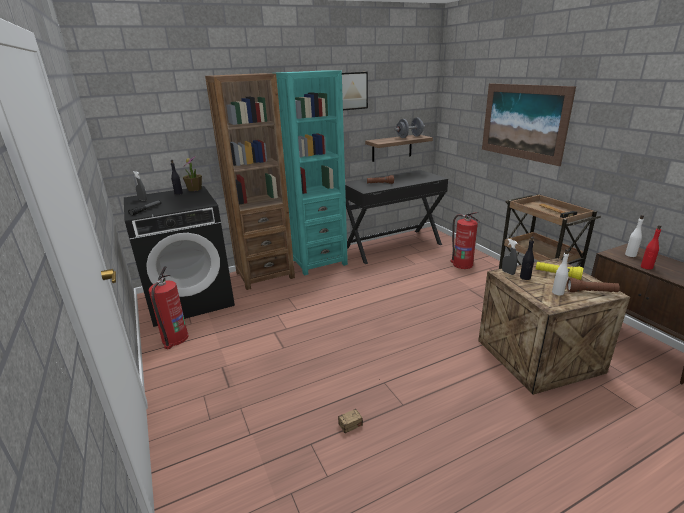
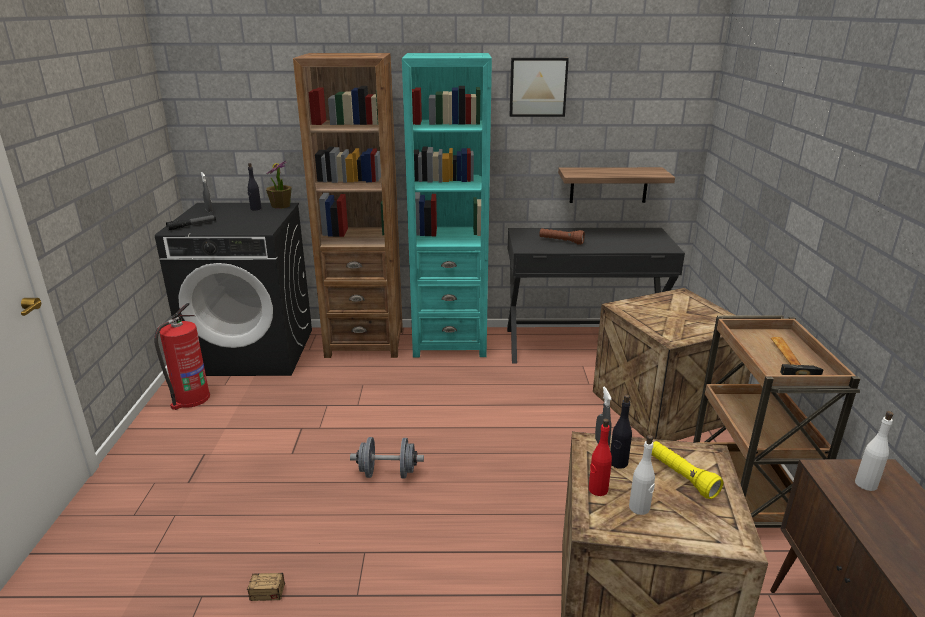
camera: 25 degrees right, 0 degrees up
grey dumbbell [395,118,425,138] -> grey dumbbell moved to [350,437,424,478]
fire extinguisher [450,212,480,269] -> crate [593,288,751,441]
picture [482,83,576,166] -> none
brown flashlight [567,278,620,292] -> none
red bottle [641,225,662,270] -> red bottle moved to [589,418,612,496]

